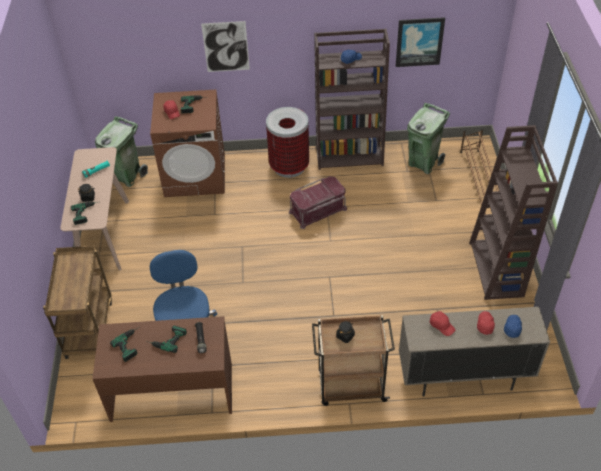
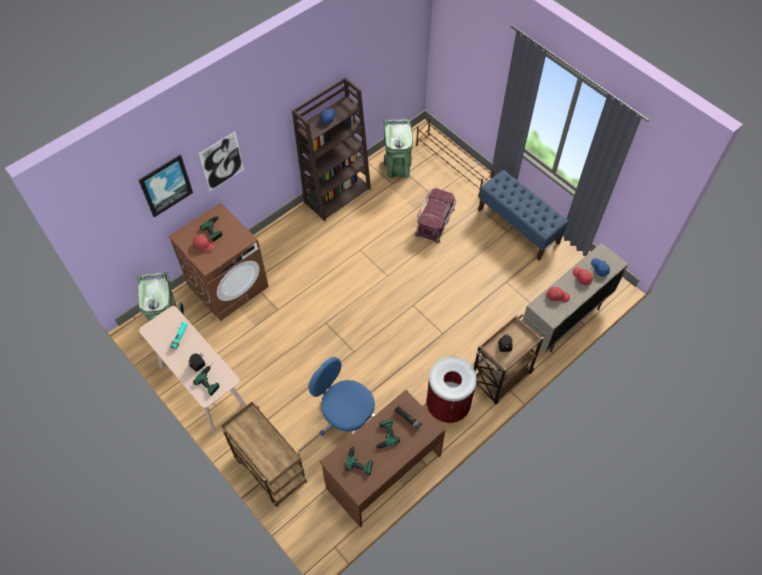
camera: 40 degrees left, 10 degrees up
trash can [266,107,309,178] -> trash can moved to [427,356,477,423]
red storage box [289,176,347,229] -> red storage box moved to [415,188,456,244]
picture [396,17,445,67] -> picture moved to [139,155,193,217]
brown bookcase [469,125,558,300] -> blue bench [478,170,569,261]

